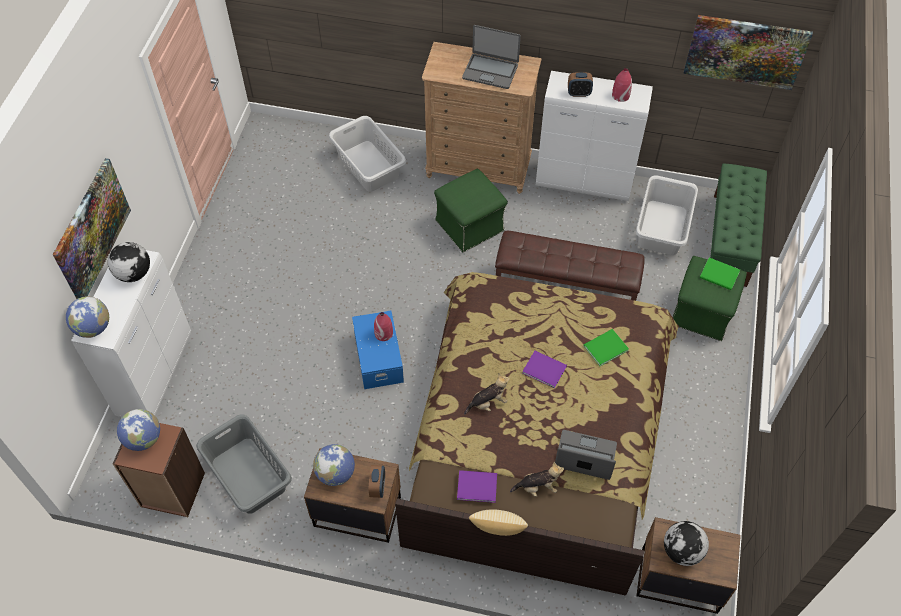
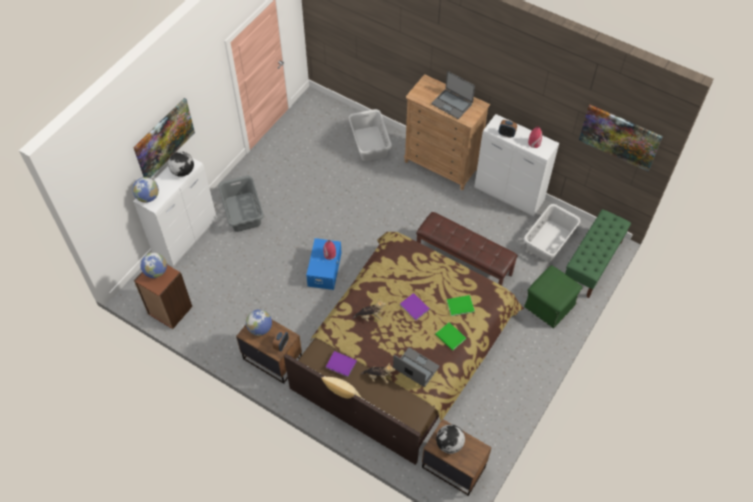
camera: 20 degrees right, 0 degrees up
grey laundry basket [197,414,292,514] -> grey laundry basket moved to [219,176,264,232]
green ottoman [434,168,508,252] -> none
green book [700,258,740,290] -> green book moved to [435,322,466,351]

